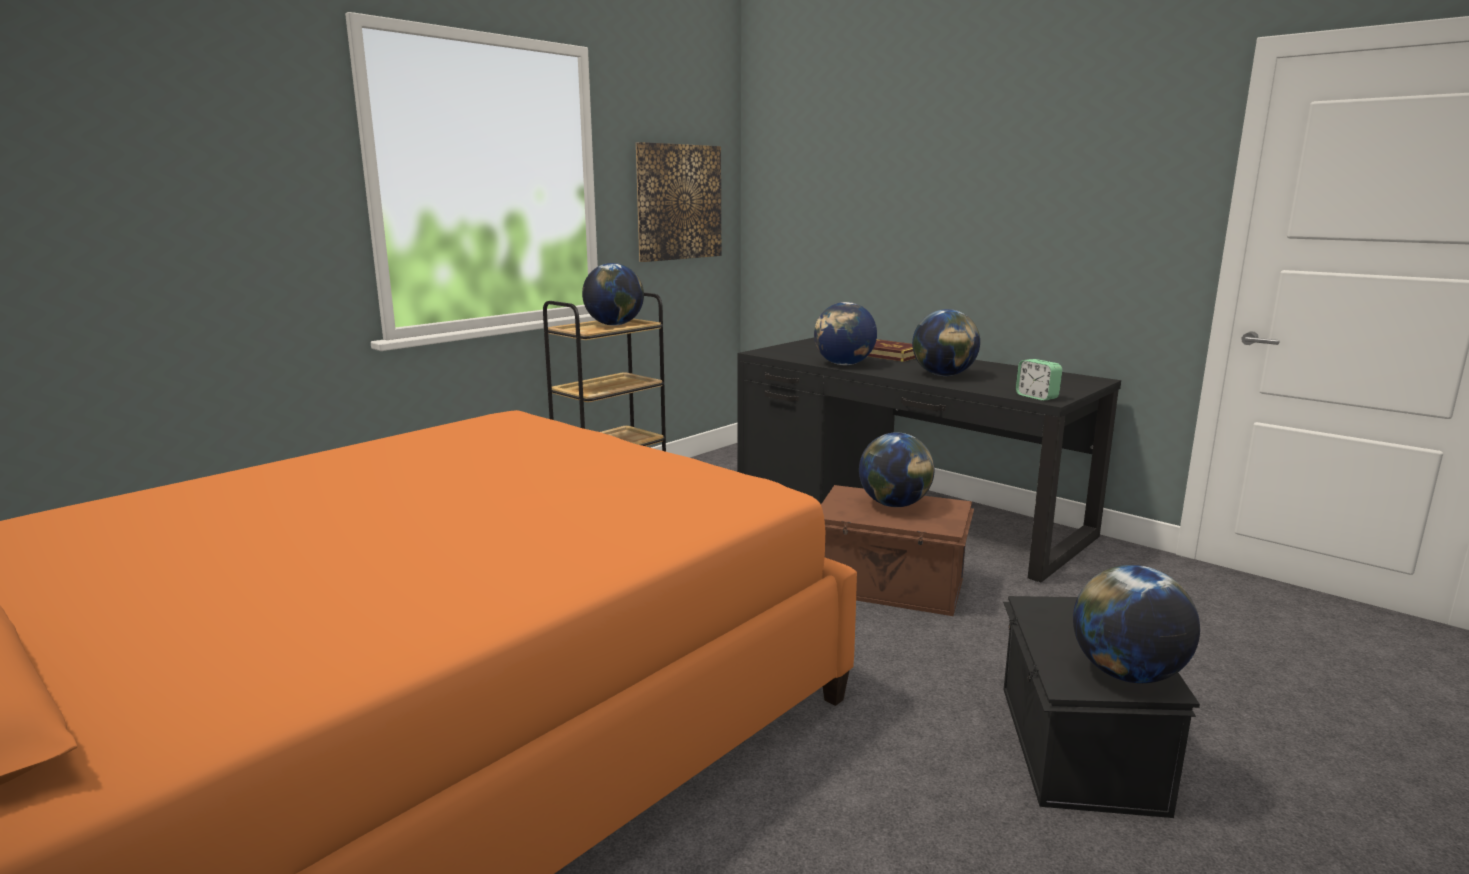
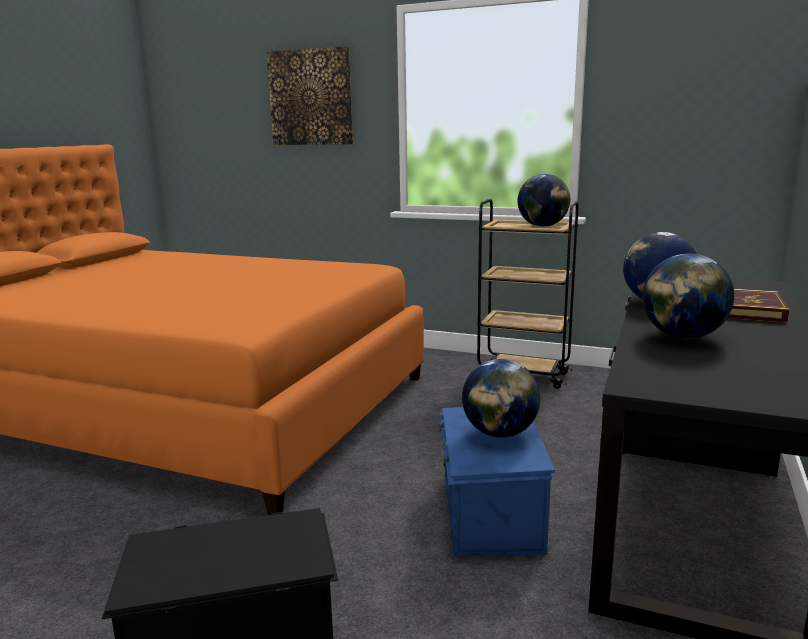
camera: 70 degrees right, 0 degrees up
picture [636,142,721,262] -> picture moved to [267,46,353,145]
brown storage box [821,485,974,616] -> blue storage box [439,407,555,556]
alarm clock [1016,359,1062,401] -> none
globe [1073,565,1200,683] -> none

